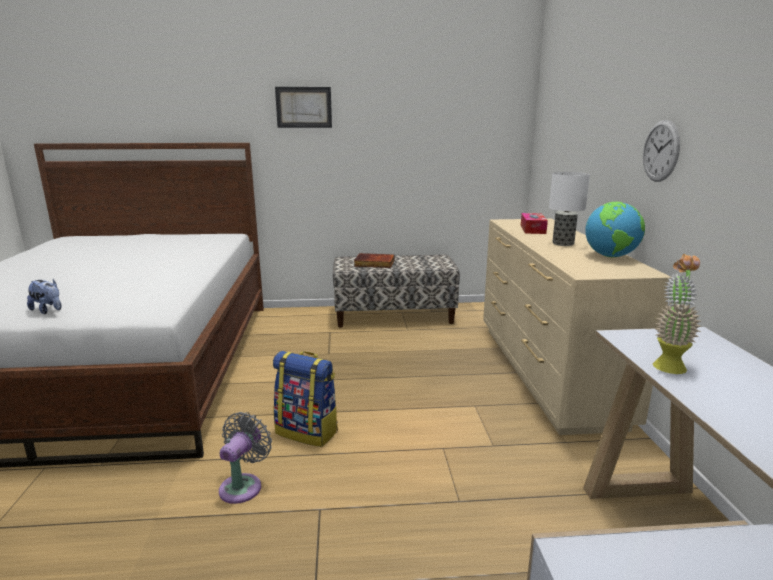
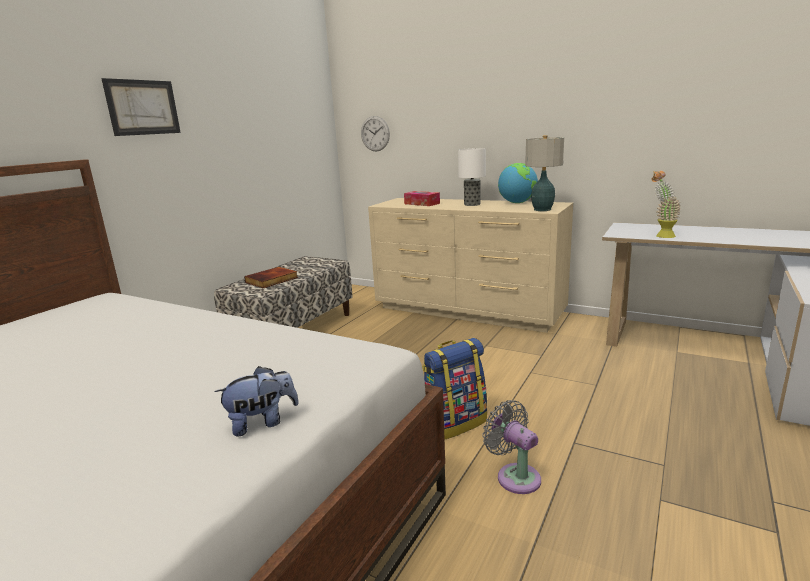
camera: 55 degrees left, 0 degrees up
wall clock [643,120,680,182] -> wall clock moved to [361,116,390,151]
none -> table lamp [525,135,564,211]

